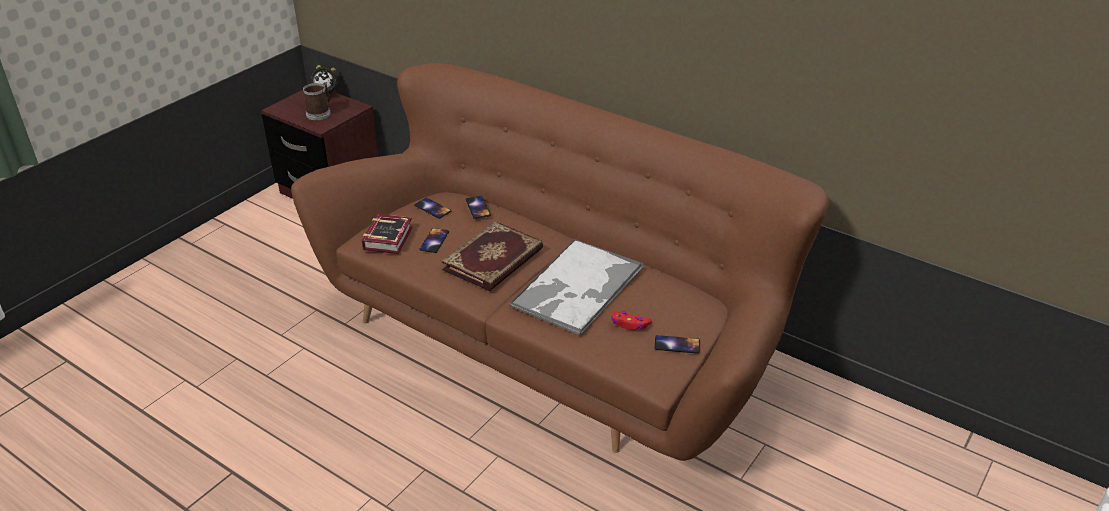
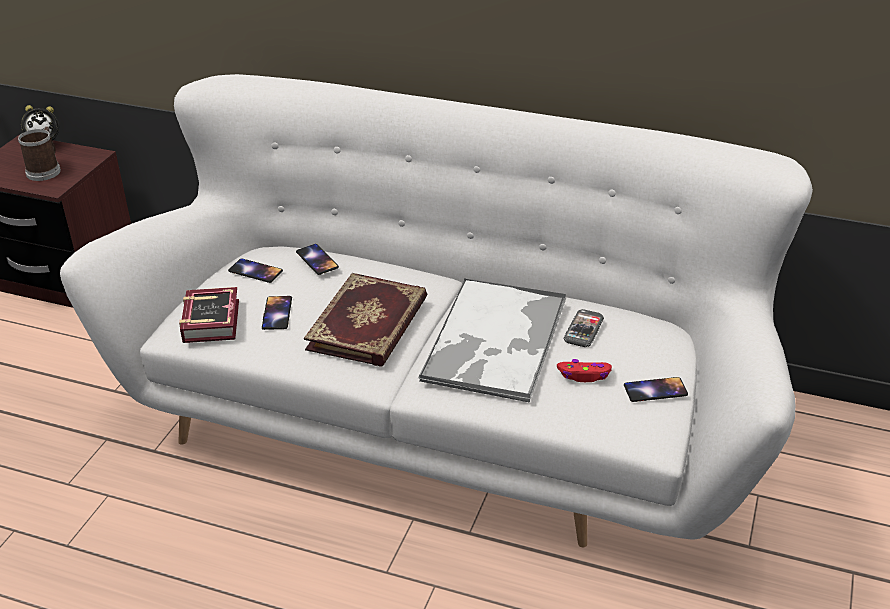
camera: 15 degrees left, 0 degrees up
brown sofa [291,63,830,461] -> white sofa [60,74,813,547]
none -> phone [564,309,604,347]

